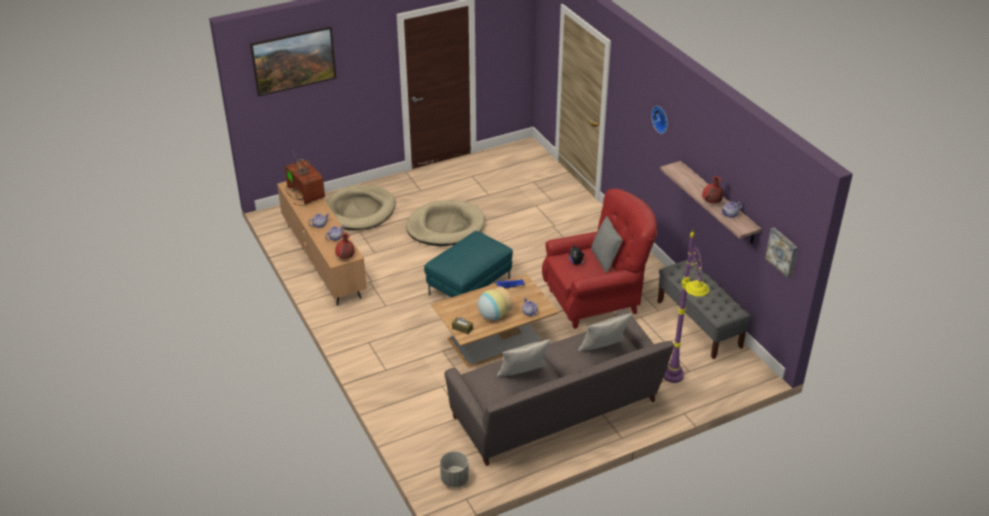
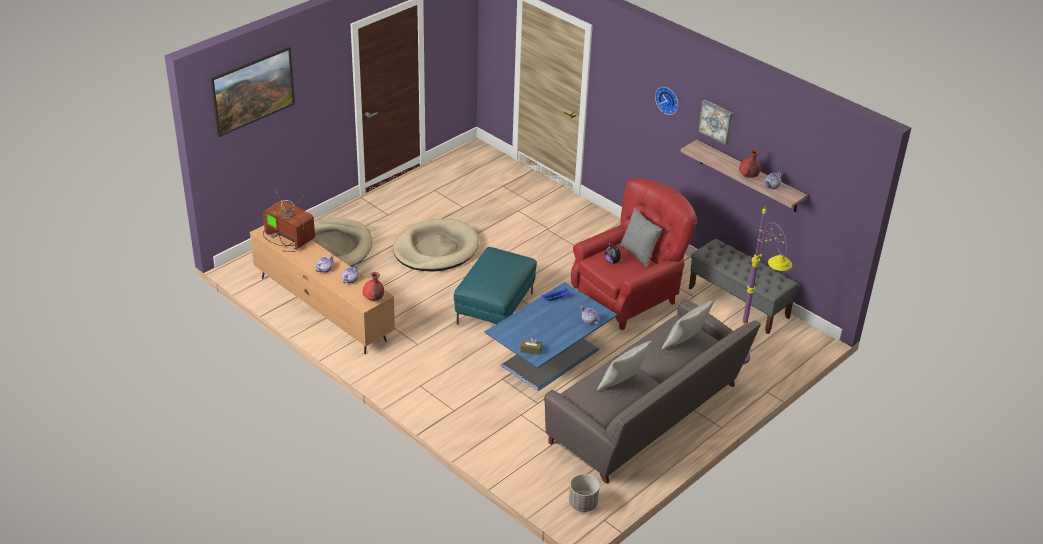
camera: 20 degrees left, 0 degrees up
brown coffee table [431,274,559,368] -> blue coffee table [485,282,617,391]
vase [478,286,513,320] -> none
picture [765,228,798,278] -> picture moved to [698,100,733,145]

